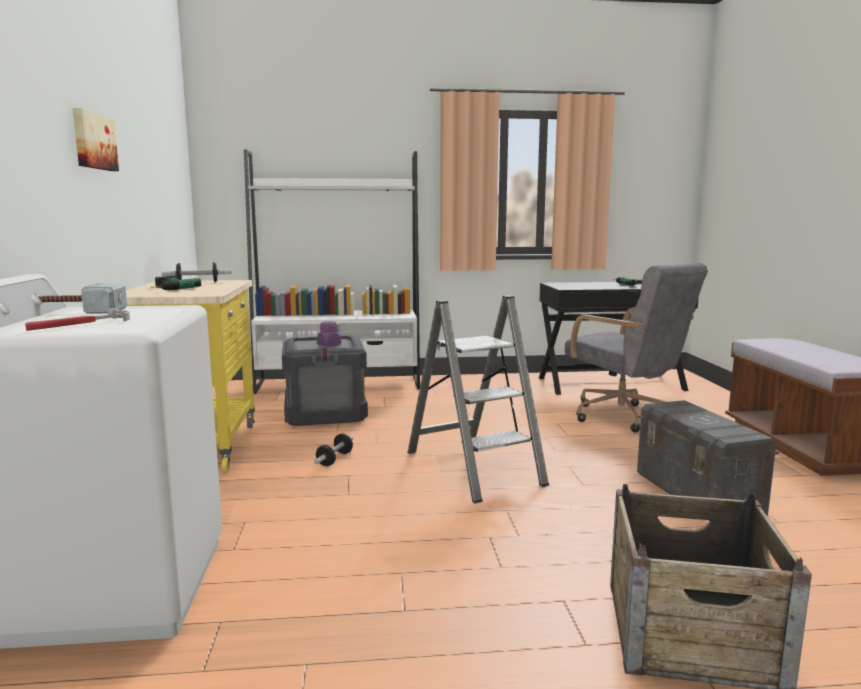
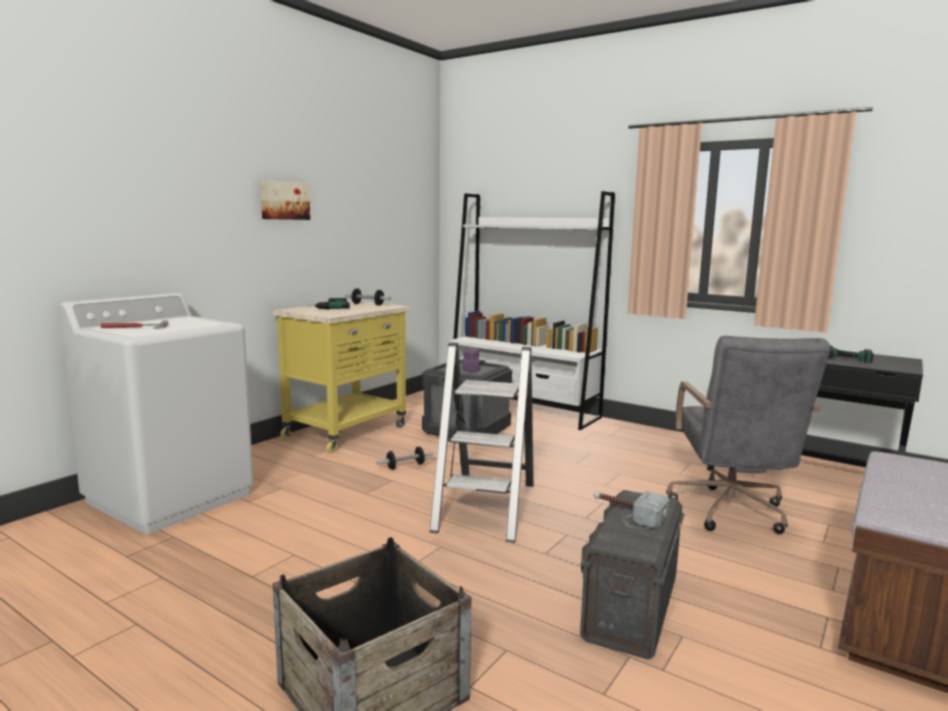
camera: 40 degrees right, 0 degrees up
hammer [37,283,127,314] -> hammer moved to [594,491,669,528]

